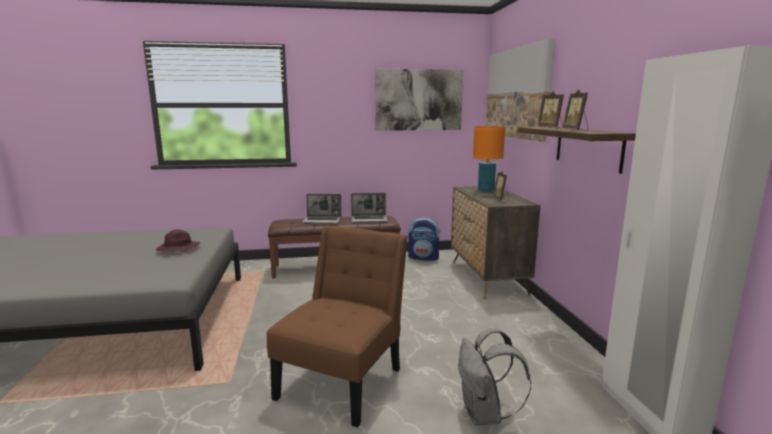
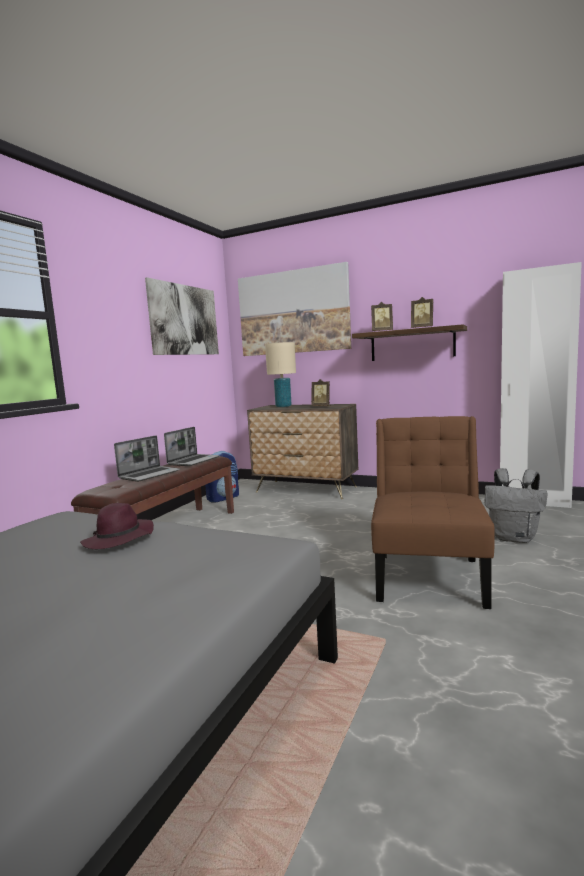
camera: 55 degrees left, 5 degrees down
brown chair [267,225,408,428] -> brown chair turned 45 degrees clockwise [371,416,495,609]
orange table lamp [473,126,505,192] -> beige table lamp [265,342,296,407]

